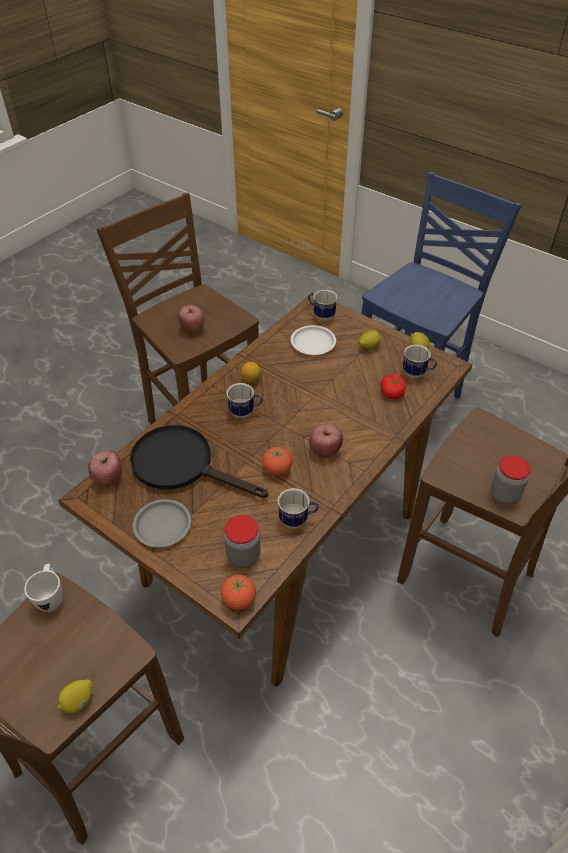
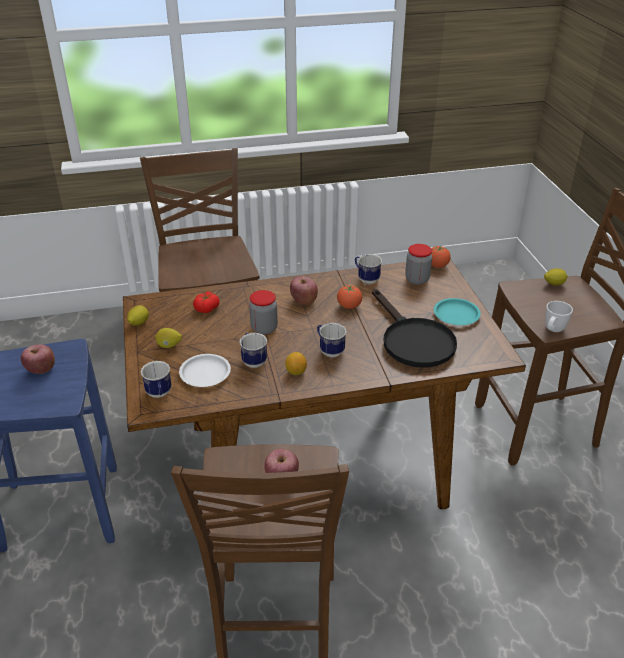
camera: 140 degrees left, 10 degrees down
apple [88,450,122,487] -> apple moved to [21,344,55,374]
grey plate [133,499,191,547] -> turquoise plate [434,298,481,325]
mug [403,345,437,378] -> mug moved to [240,333,267,368]
jar [490,456,531,504] -> jar moved to [249,290,278,335]

